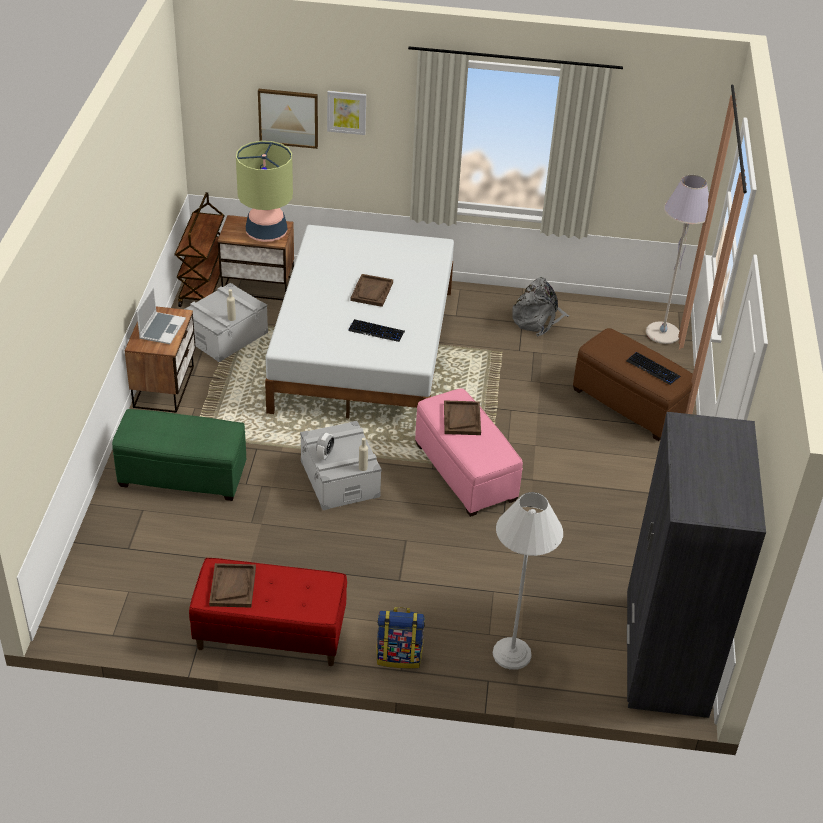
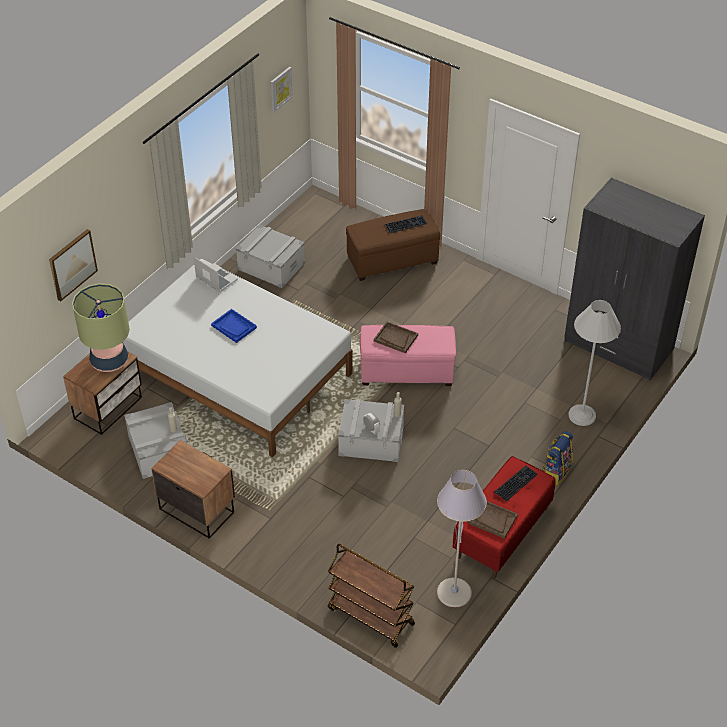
camera: 60 degrees left, 5 degrees up
green ottoman [112,409,246,501] -> none
laptop [137,287,186,344] -> laptop moved to [194,257,238,292]
brown cart [175,192,225,307] -> brown cart moved to [328,544,415,648]
picture [327,91,366,135] -> picture moved to [271,67,293,112]
keyboard [348,319,405,342] -> keyboard moved to [494,465,538,502]
brown tray [350,274,393,307] -> blue tray [211,309,257,343]
grey backpack [512,277,569,336] -> grey storage box [236,225,305,288]
grey floor lamp [646,175,709,344] -> grey floor lamp moved to [437,470,487,607]

